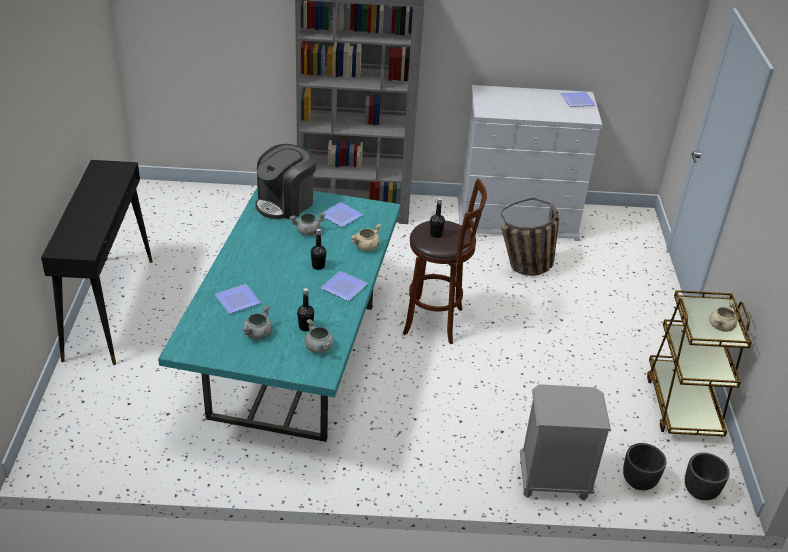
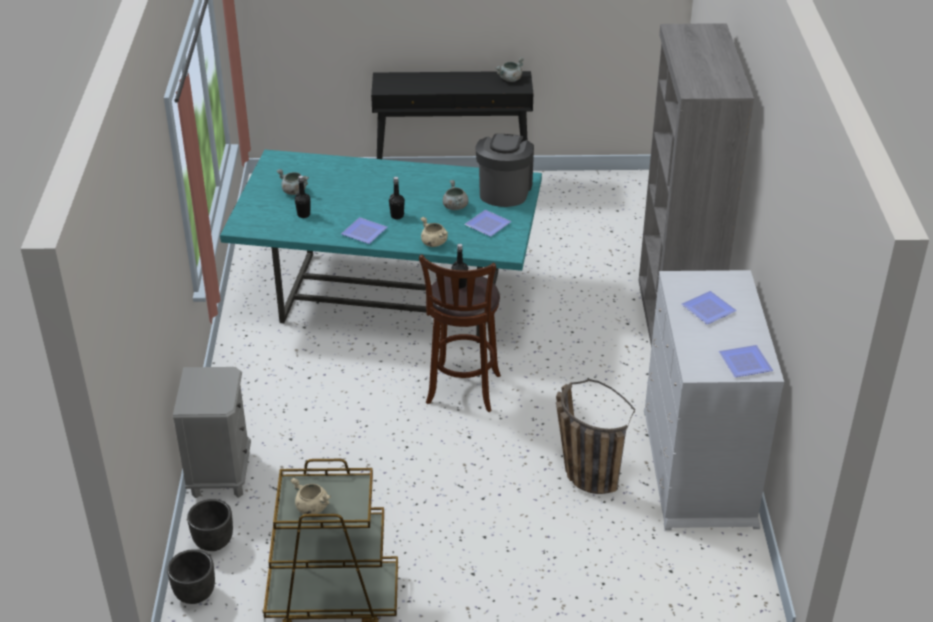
camera: 90 degrees right, 0 degrees up
plate [215,284,261,314] -> plate moved to [681,291,737,324]
coffee machine [255,144,316,220] -> coffee machine turned 60 degrees clockwise [475,134,534,207]
grey cooking pot [305,319,333,353] -> grey cooking pot moved to [496,57,524,82]

